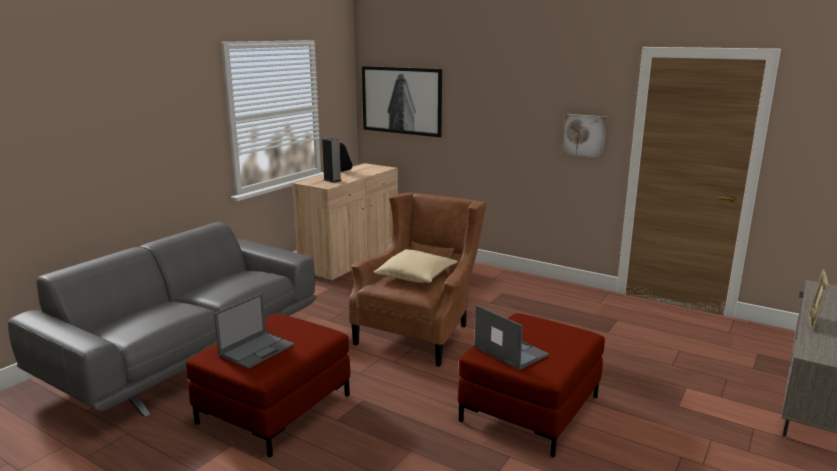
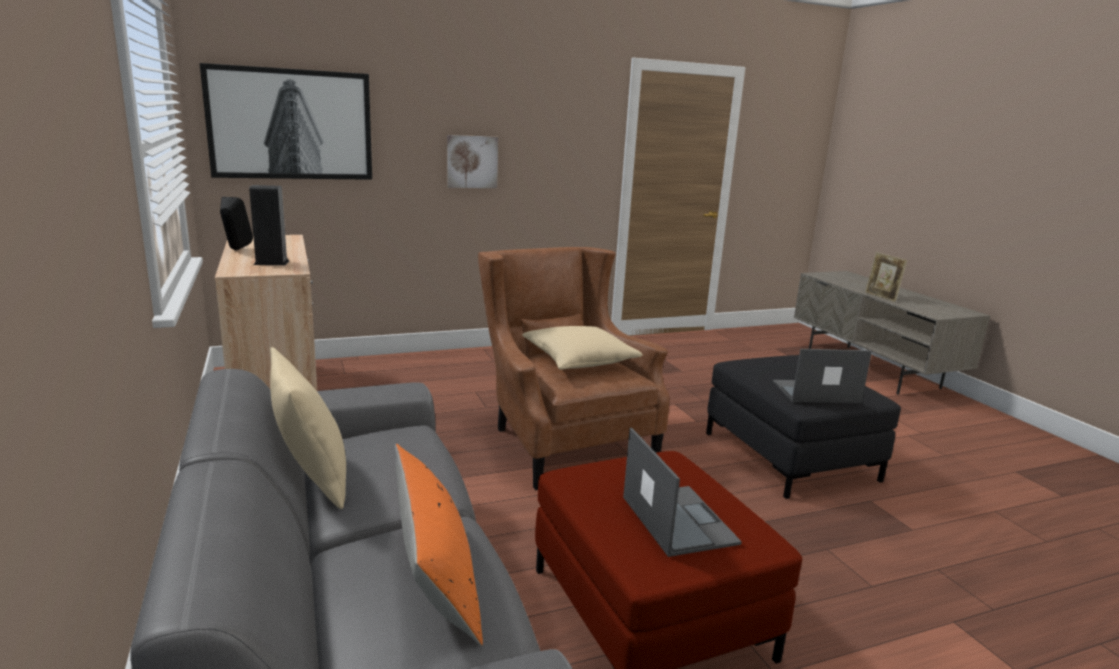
camera: 55 degrees left, 0 degrees up
red ottoman [458,313,605,457] -> black ottoman [706,355,901,499]
picture [563,114,607,158] -> picture moved to [447,135,498,188]
none -> beige pillow [270,347,346,509]
none -> orange pillow [395,444,483,646]

